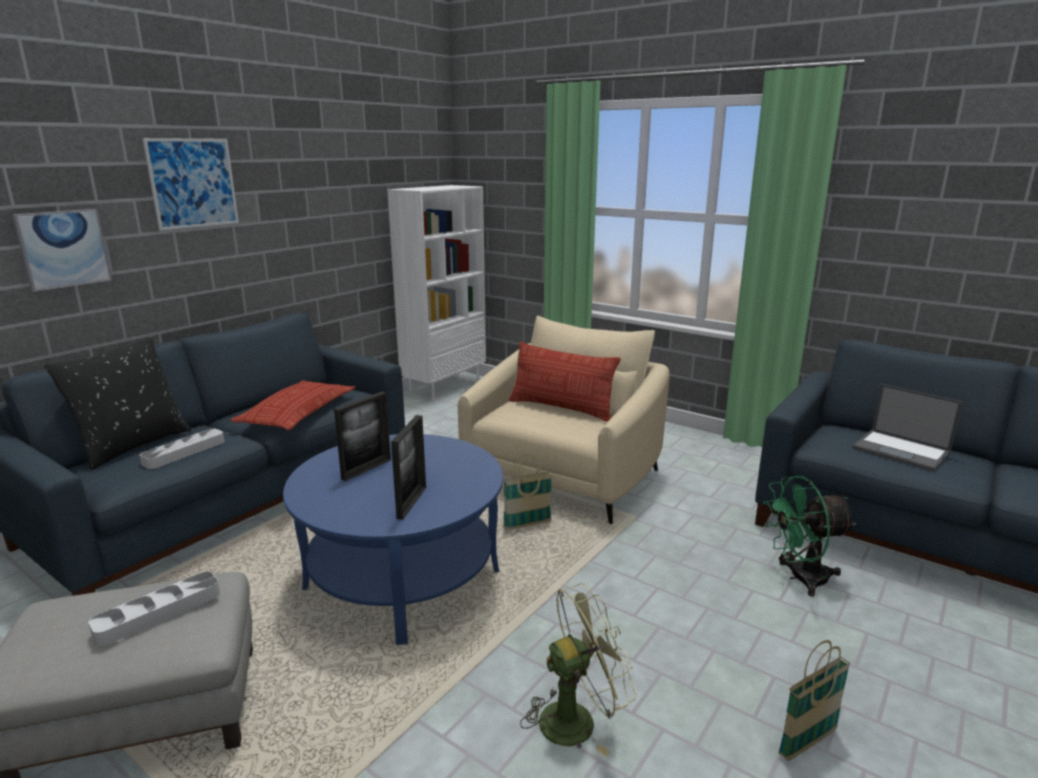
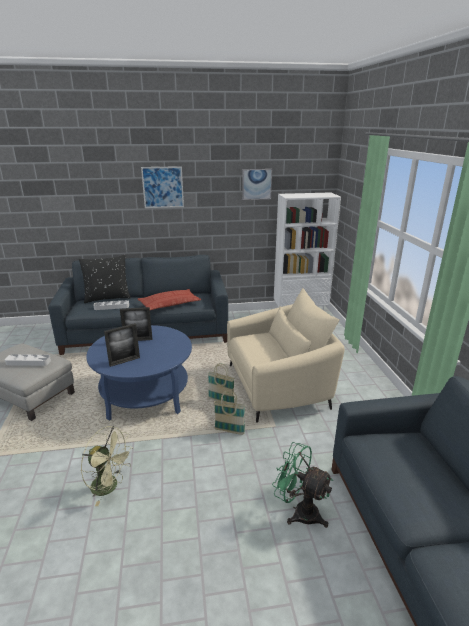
camera: 45 degrees right, 5 degrees up
picture [12,209,112,292] -> picture moved to [242,169,272,200]
pillow [509,342,621,422] -> none
basket [778,640,850,761] -> basket moved to [214,390,245,435]
laptop [852,384,963,472] -> none

